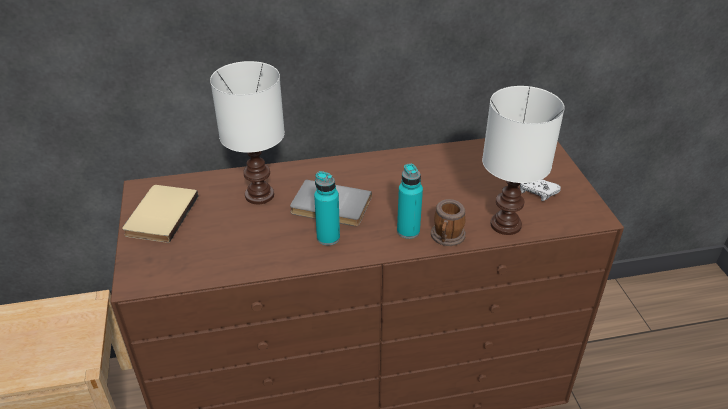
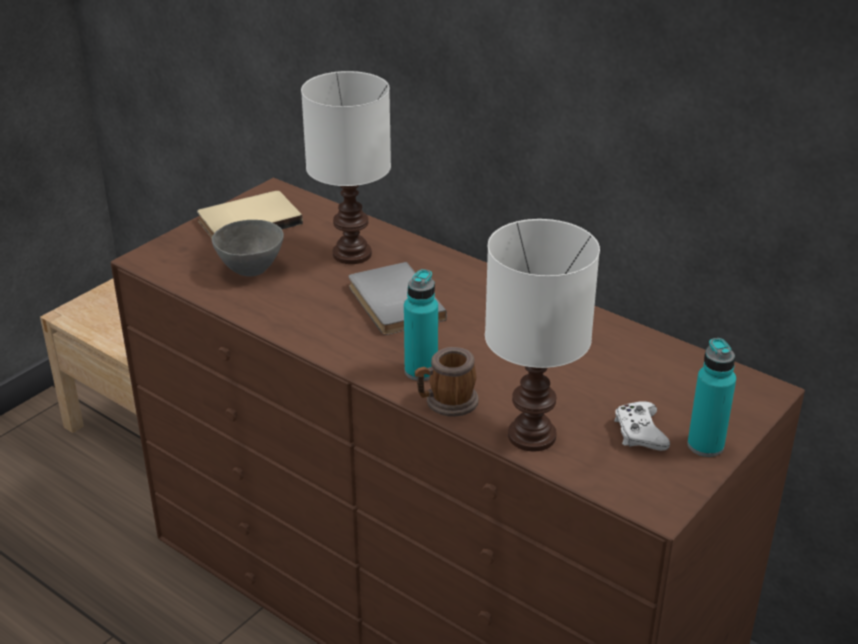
camera: 50 degrees right, 5 degrees down
turquoise bottle [314,171,340,245] -> turquoise bottle moved to [687,338,736,457]
none -> grey bowl [212,220,284,277]

